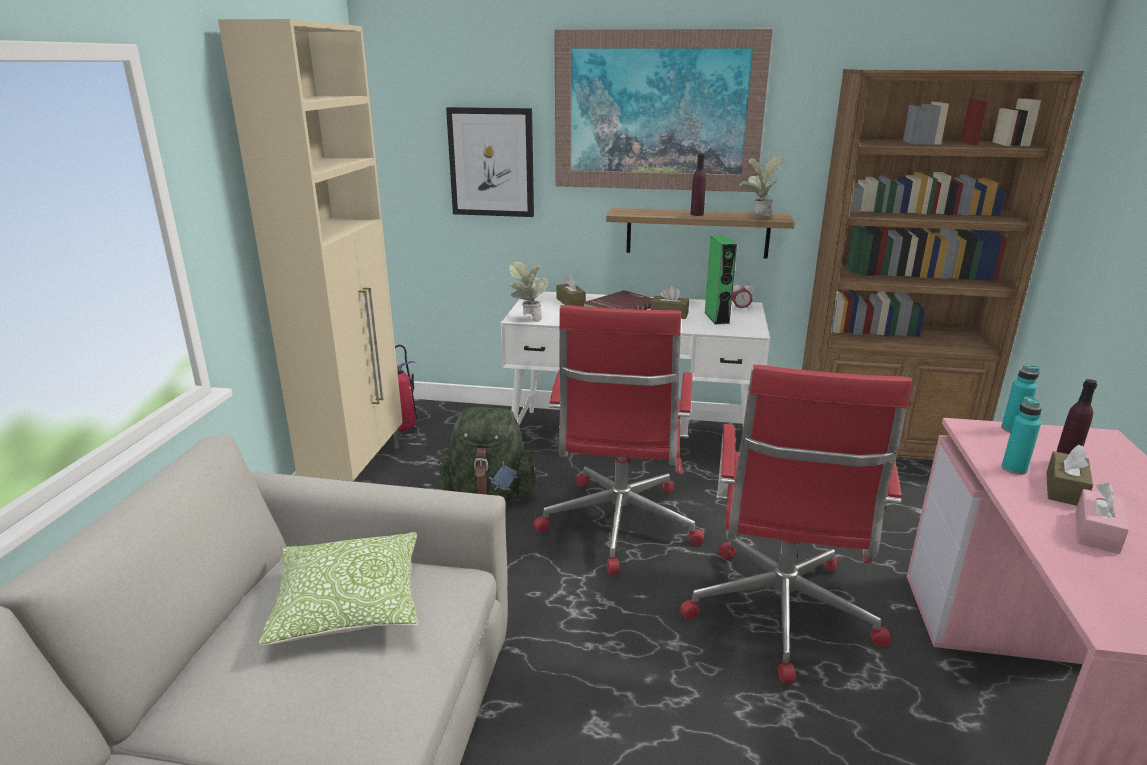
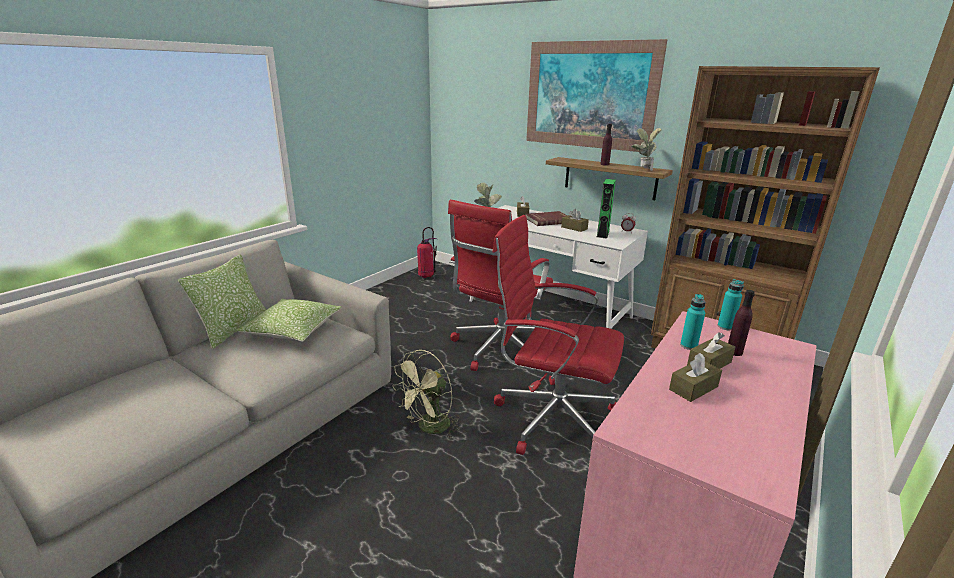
camera: 25 degrees right, 0 degrees up
beige cabinet [218,19,403,481] -> none
green backpack [440,407,538,501] -> none
picture [446,107,534,217] -> none
red office chair [680,365,912,684] -> red office chair turned 75 degrees clockwise [493,215,624,455]
pink tissue box [1075,483,1129,554] -> brown tissue box [669,353,722,402]
none -> pillow [178,254,266,349]
none -> green fan [392,350,460,438]

